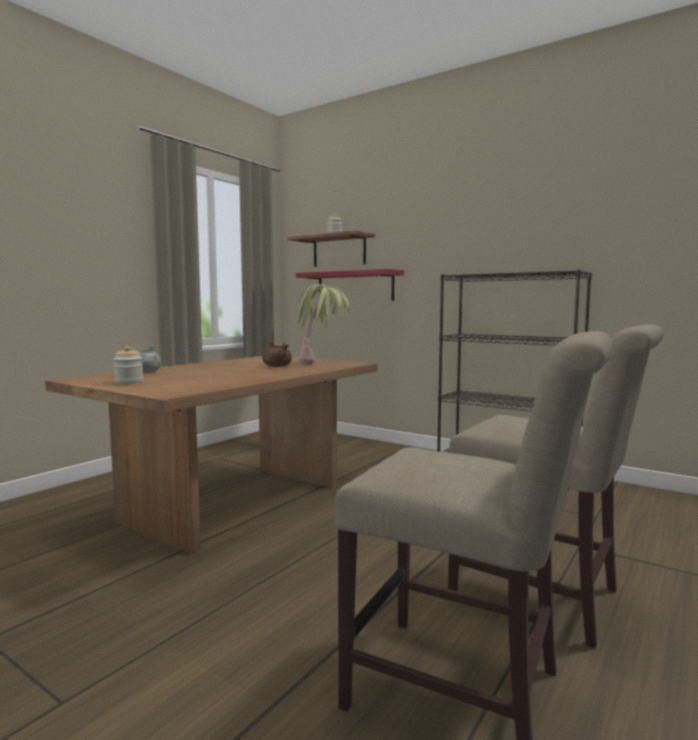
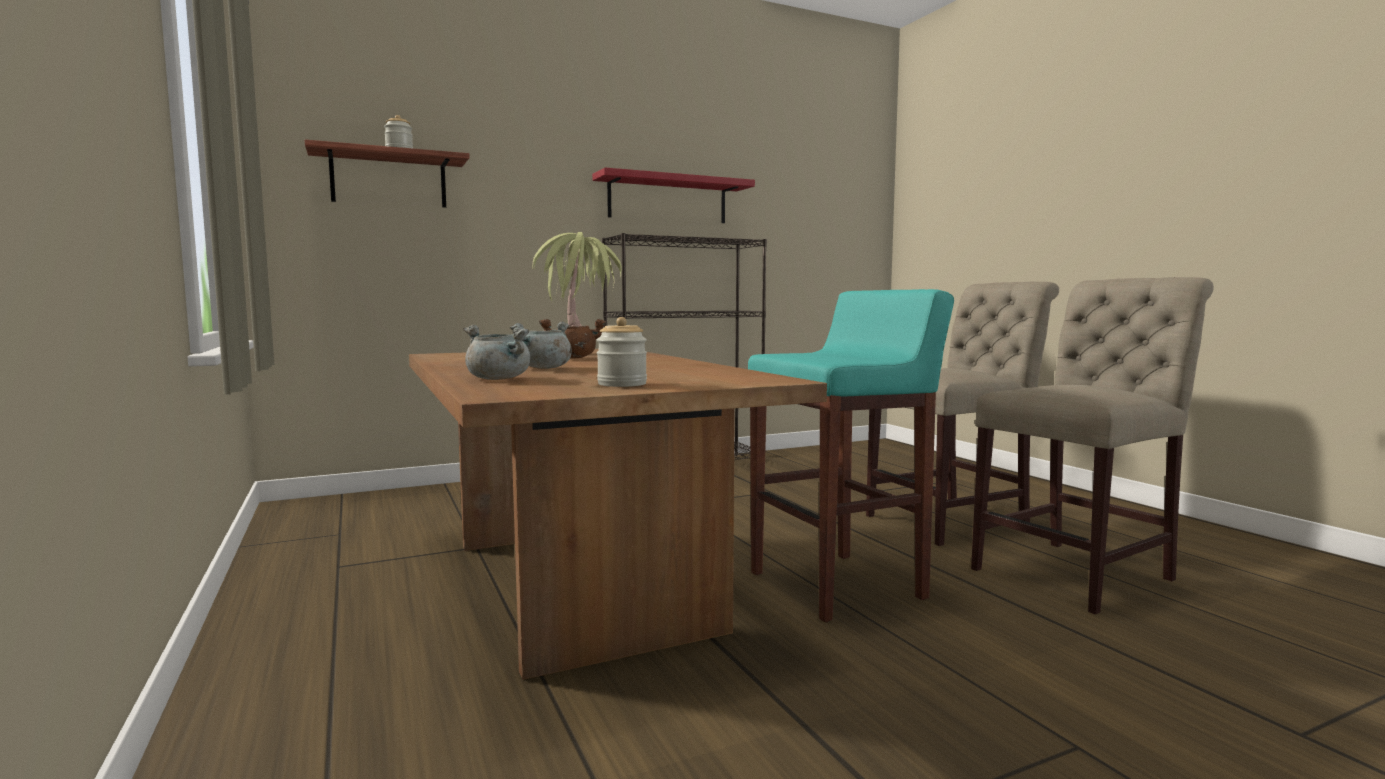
camera: 60 degrees left, 0 degrees up
red shelf [296,269,404,301] -> red shelf moved to [592,167,755,223]
none -> grey cooking pot [510,321,572,369]
none -> turquoise stool [748,289,954,622]

